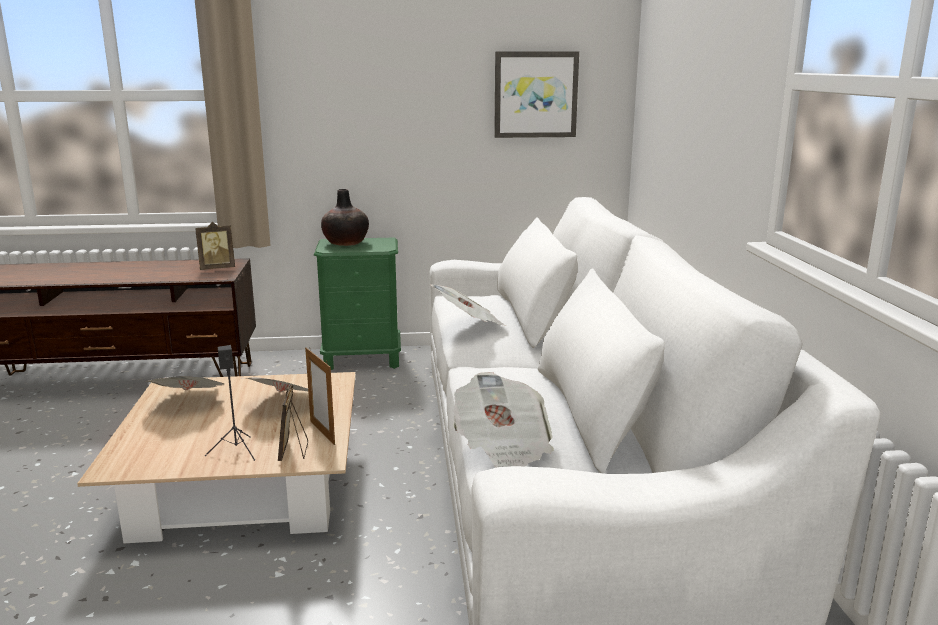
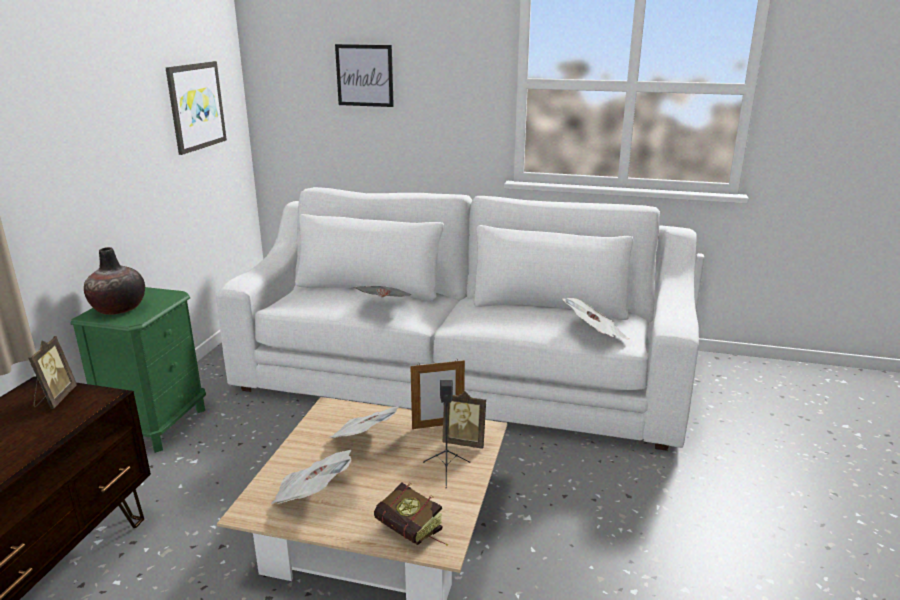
camera: 70 degrees left, 5 degrees up
none -> picture [335,44,394,107]
none -> book [374,483,448,546]

